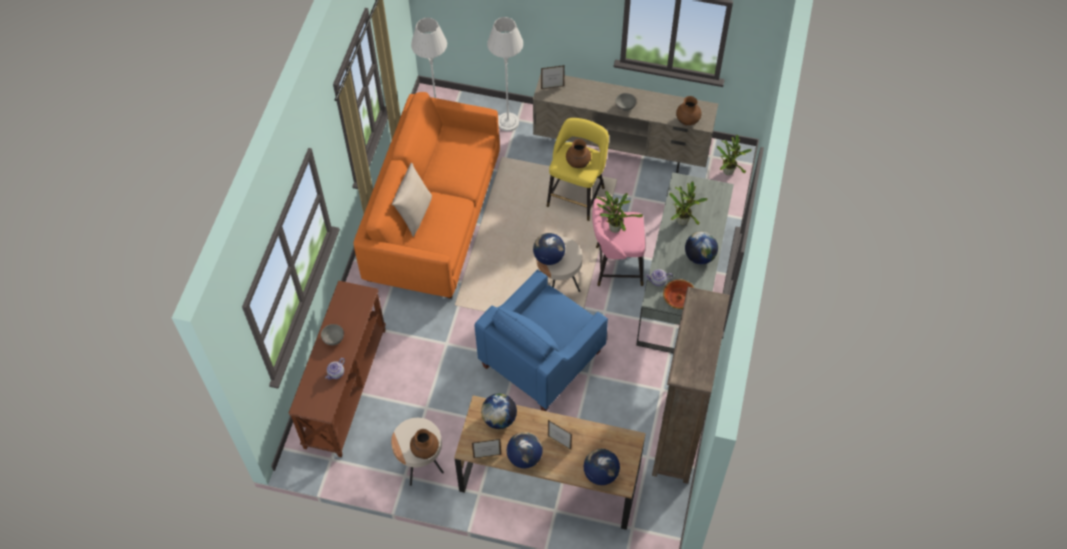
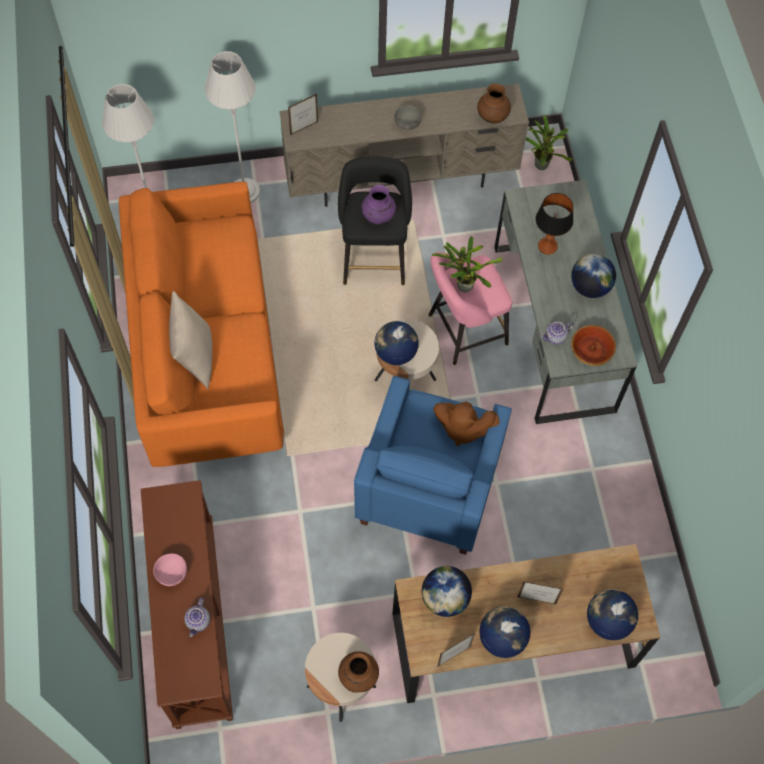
camera: 25 degrees left, 5 degrees up
grey bowl [321,324,344,345] -> pink bowl [153,553,187,586]
yellow stool [547,118,609,221] -> black stool [338,156,412,285]
brown vase [566,139,591,168] -> purple vase [361,185,396,224]
brown bookcase [652,287,730,484] -> none
potted plant [669,181,708,225] -> table lamp [536,193,573,255]
none -> brown plush toy [433,401,500,446]

